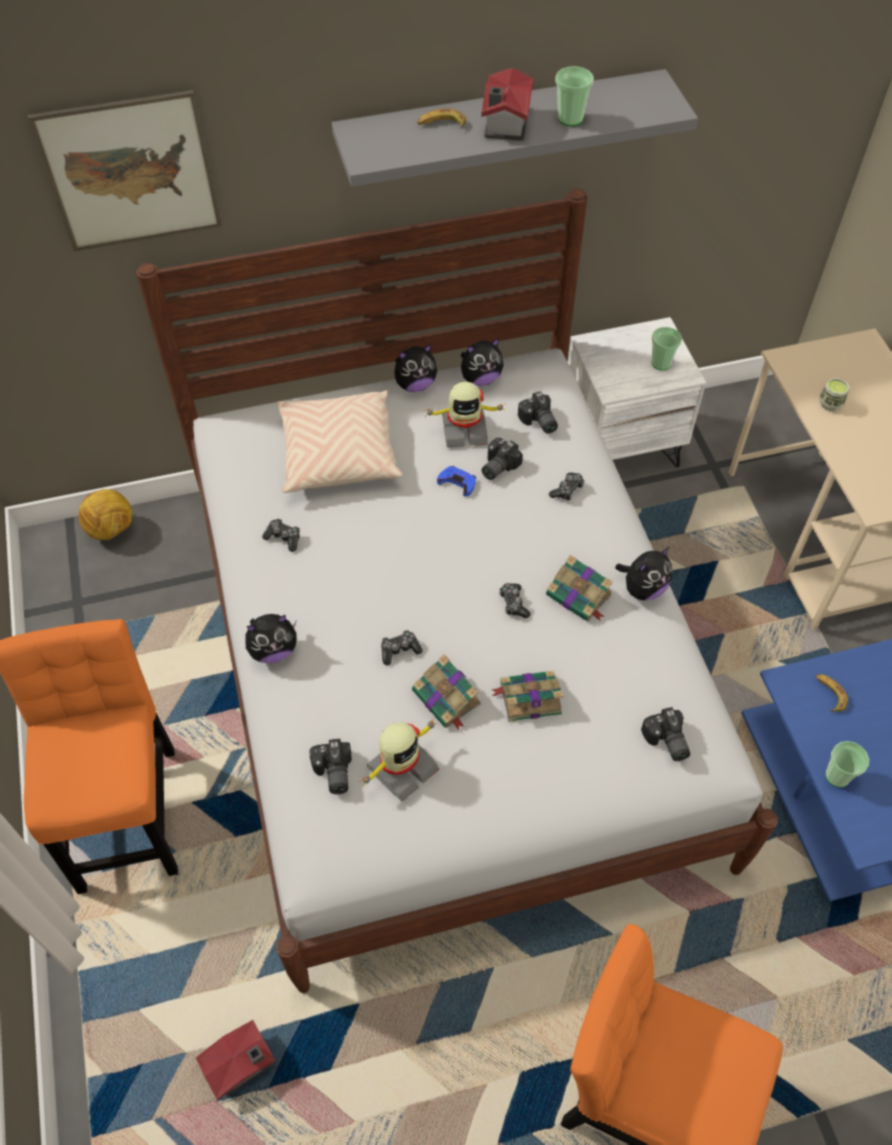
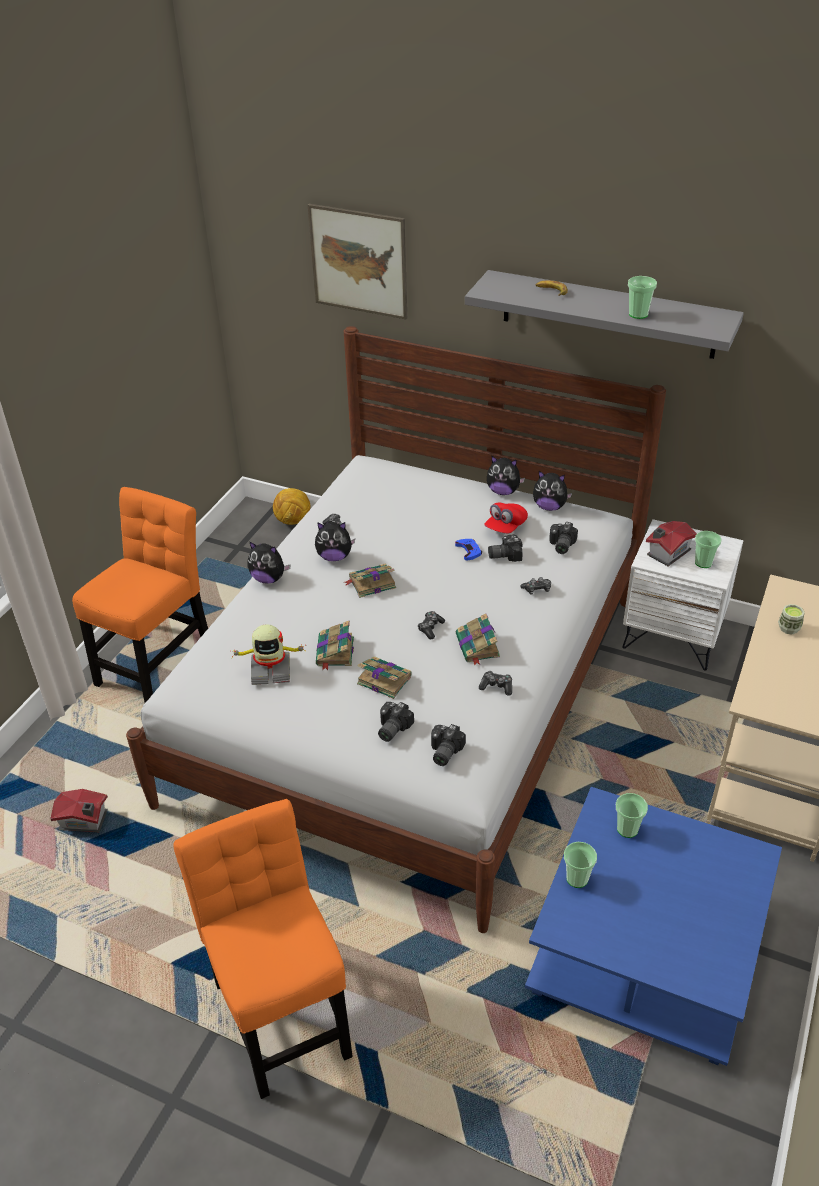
camera: 40 degrees right, 15 degrees down
beige pillow [277,390,403,493] -> none
camera [309,739,352,794] -> camera moved to [378,702,414,742]
game controller [381,630,422,665] -> game controller moved to [479,671,512,696]
toy robot [424,382,506,447] -> red cap [484,503,528,533]
toy house [482,68,534,141] -> toy house moved to [646,521,697,566]
plush toy [615,547,672,601] -> plush toy moved to [315,522,355,561]
banana [815,674,848,712] -> cup [616,793,648,838]
none -> book [344,564,396,598]

